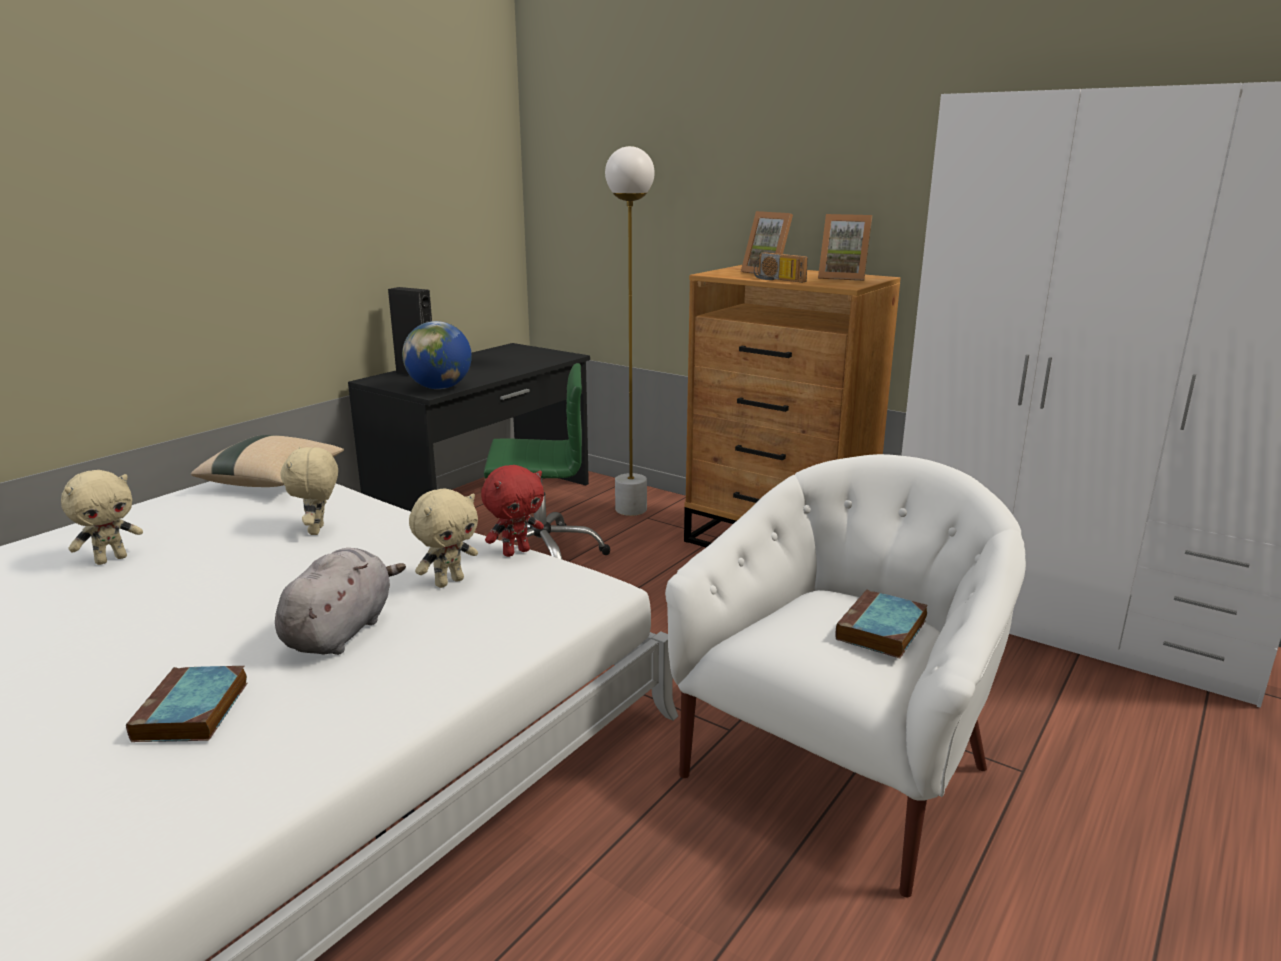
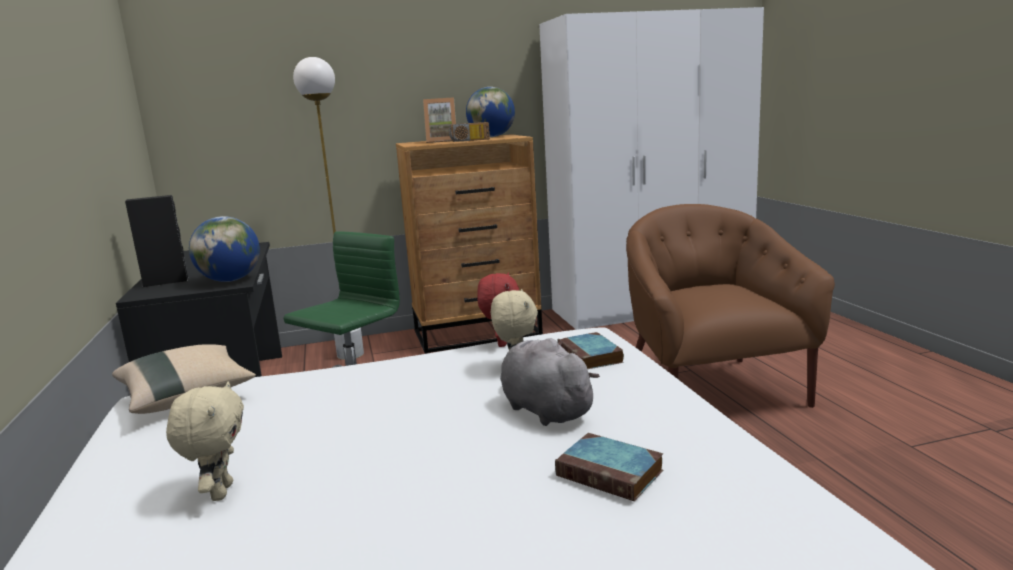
camera: 50 degrees left, 5 degrees down
beige plush toy [281,446,338,535] -> none
white armchair [665,454,1026,897] -> brown armchair [626,204,835,408]
picture frame [818,214,872,281] -> globe [466,87,515,137]
book [836,589,928,659] -> book moved to [557,332,624,369]

